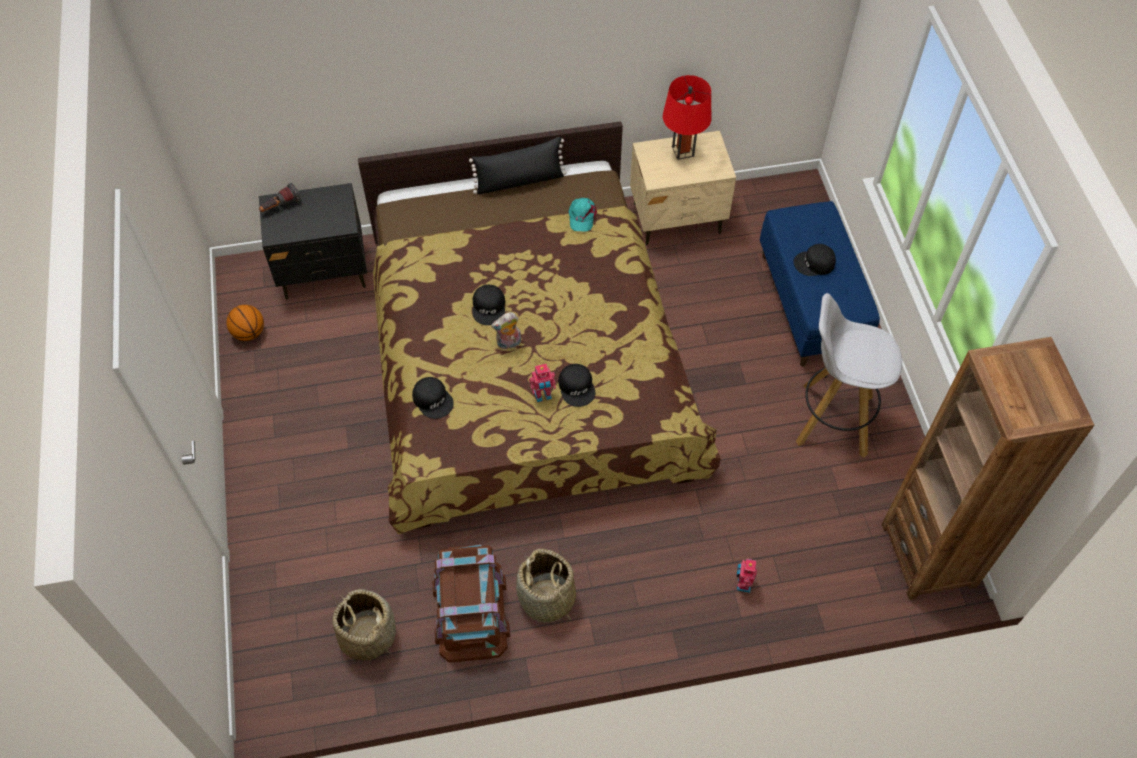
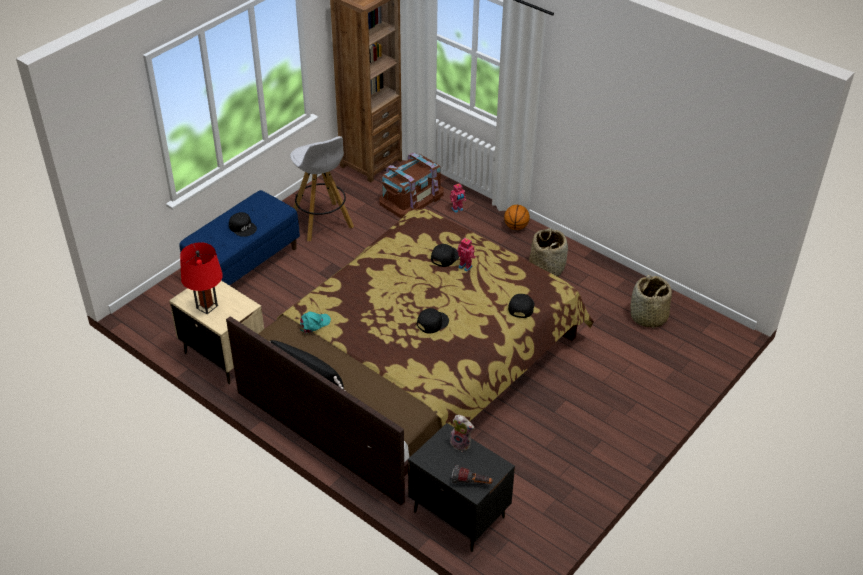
camera: 130 degrees left, 15 degrees down
basketball [227,305,264,341] -> basketball moved to [504,205,530,230]
brown storage box [433,544,510,662] -> brown storage box moved to [379,153,444,218]
plush toy [491,312,521,350] -> plush toy moved to [450,415,475,452]

